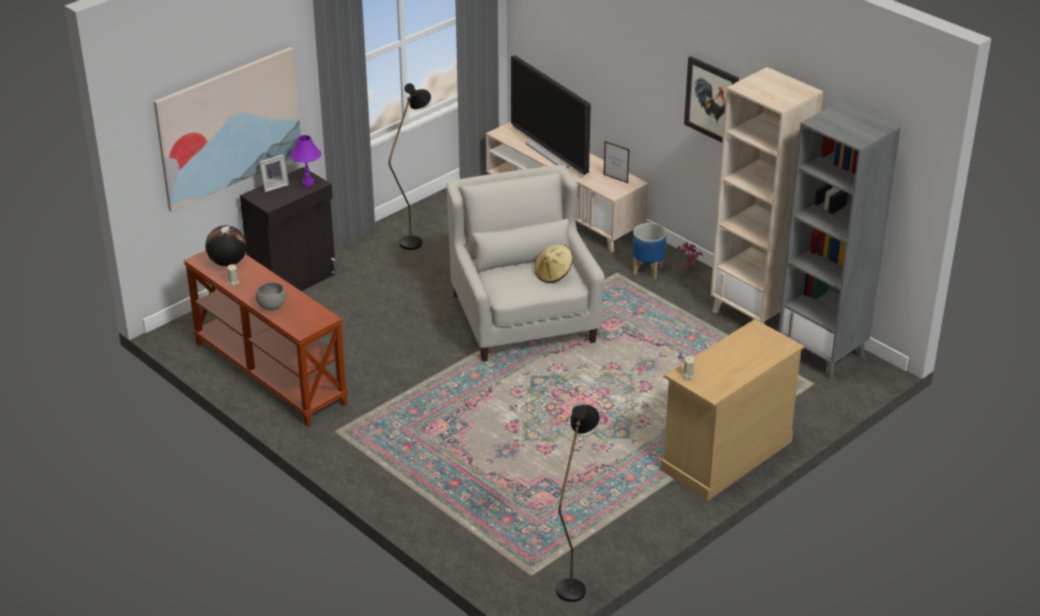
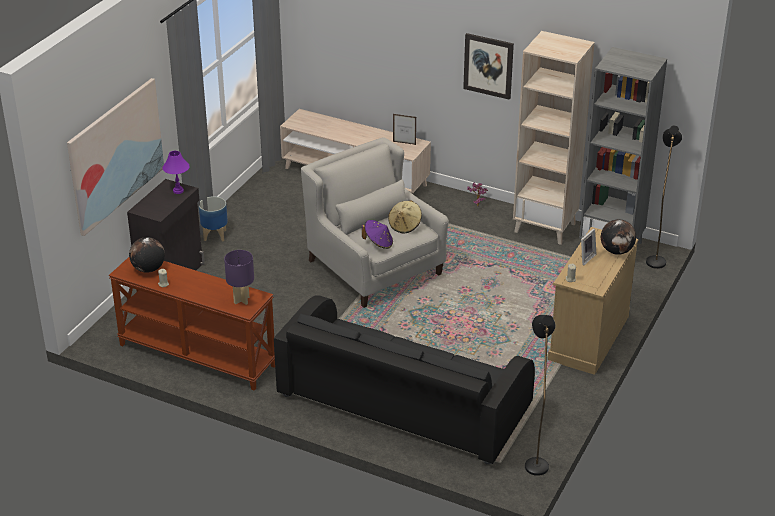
camera: 20 degrees left, 0 degrees up
grey bowl [256,282,286,310] -> none
picture frame [259,154,289,192] -> picture frame moved to [581,228,596,265]
black floor lamp [389,83,431,250] -> black floor lamp moved to [646,125,682,269]
television [511,55,591,176] -> none
planter [633,223,667,279] -> planter moved to [199,196,228,241]
none -> purple table lamp [224,250,254,305]
none -> black sofa [274,295,535,464]
none -> purple hat [362,220,393,249]
none -> globe [601,219,636,255]

